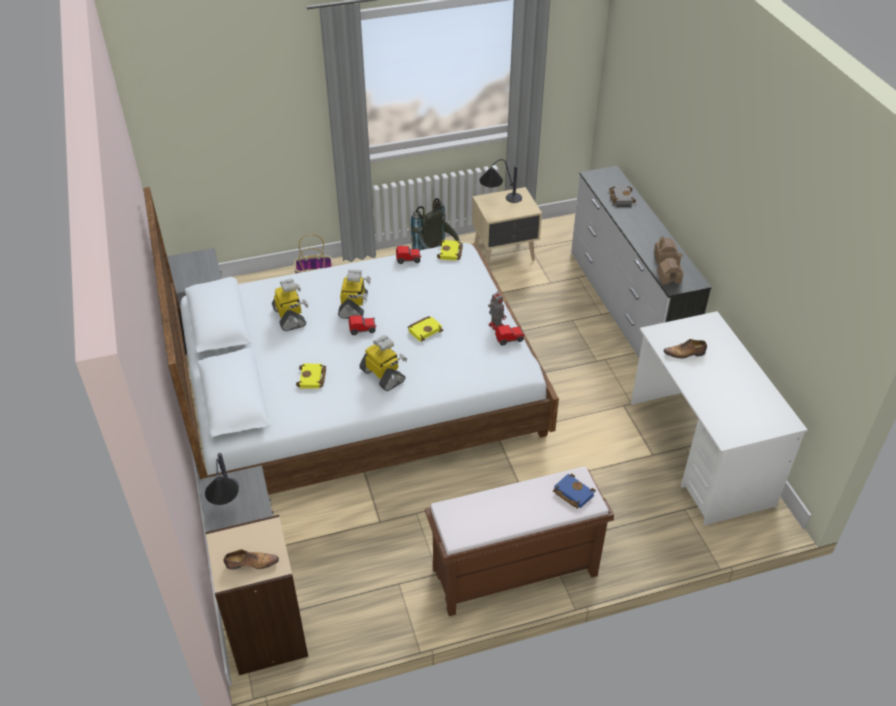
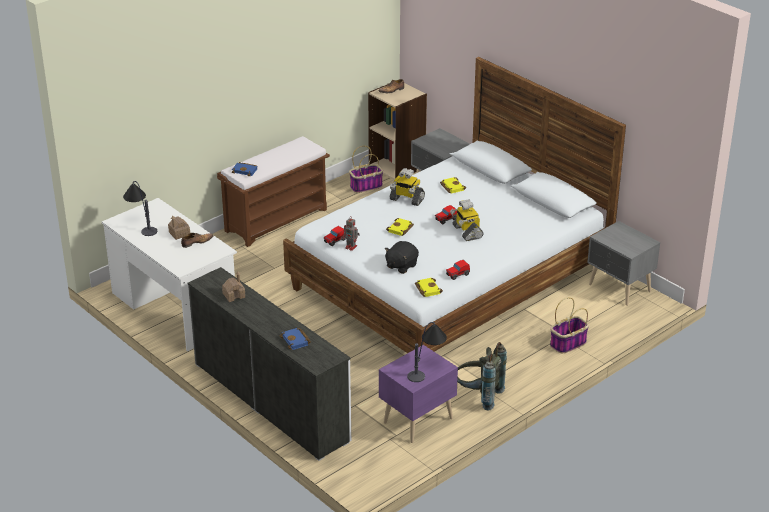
camera: 155 degrees right, 10 degrees down
table lamp [205,453,239,505] -> table lamp moved to [123,181,157,236]
toy robot [272,279,308,331] -> none
beige nightstand [472,187,542,266] -> purple nightstand [379,345,458,443]
grey book [609,186,636,204] -> blue book [280,328,311,350]
toy house [657,252,683,284] -> toy house moved to [168,216,190,240]
none -> basket [349,146,383,193]
none -> black plush toy [385,241,419,274]

